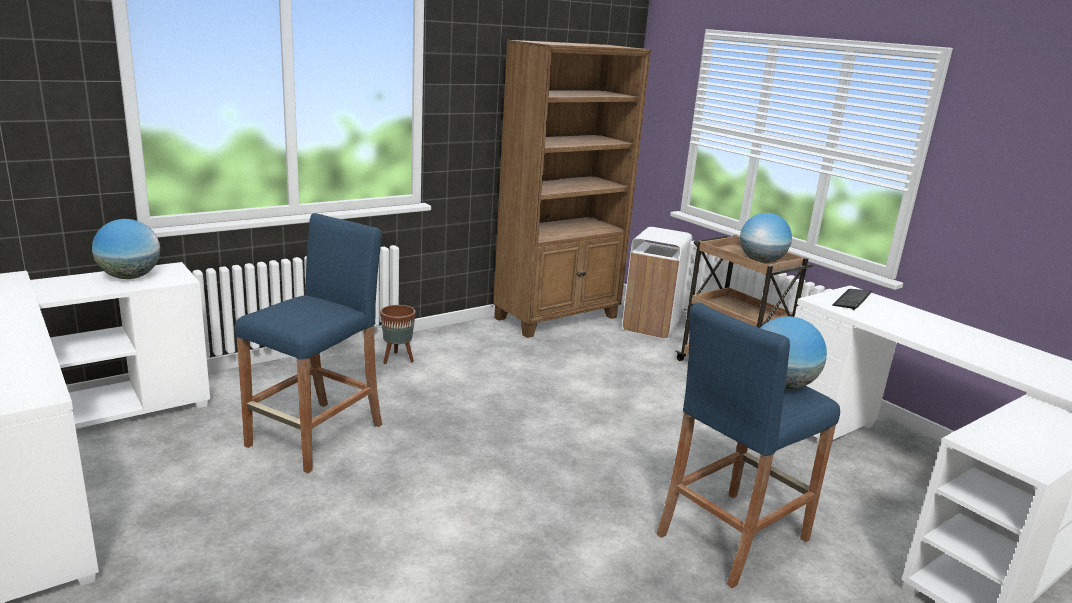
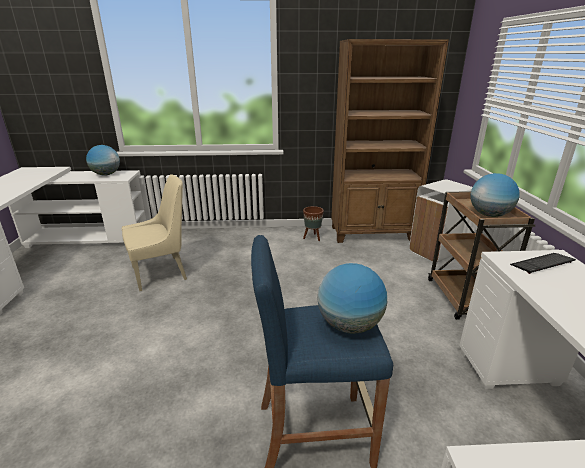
camera: 35 degrees right, 5 degrees up
blue stool [235,213,382,473] -> beige chair [122,174,187,291]
brown planter [380,305,416,364] -> brown planter moved to [303,206,324,241]

